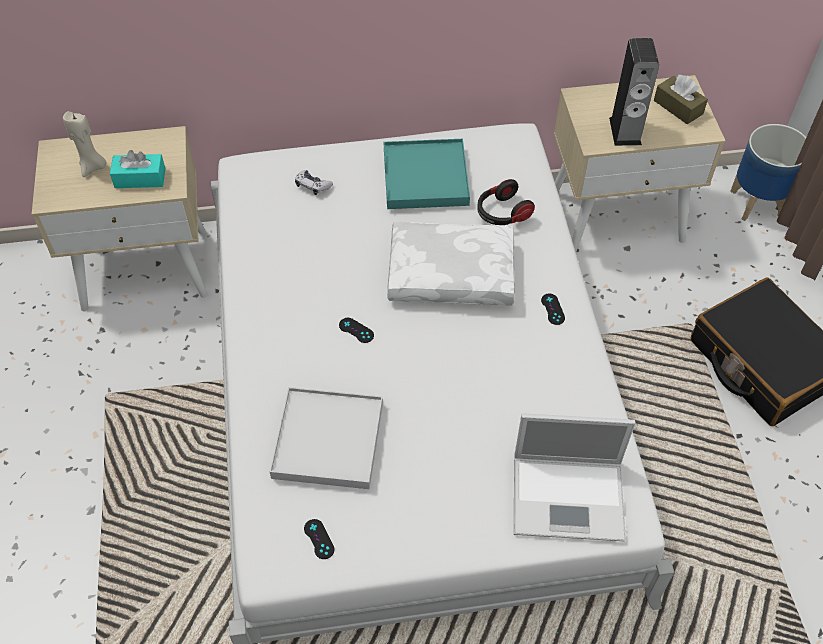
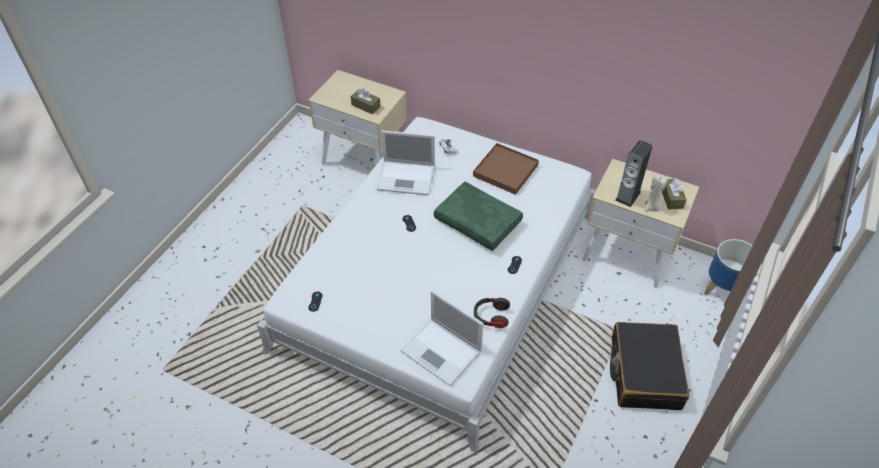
camera: 35 degrees right, 5 degrees down
beige candle [63,111,107,177] -> beige candle moved to [644,173,667,212]
turquoise tissue box [110,150,166,188] -> brown tissue box [351,89,381,114]
white tray [269,387,383,489] -> none
turquoise tray [384,139,470,209] -> brown tray [473,143,539,195]
white pillow [387,222,515,306] -> green pillow [434,182,523,251]
headphones [477,179,535,225] -> headphones moved to [474,298,510,328]
none -> laptop [377,130,435,195]

